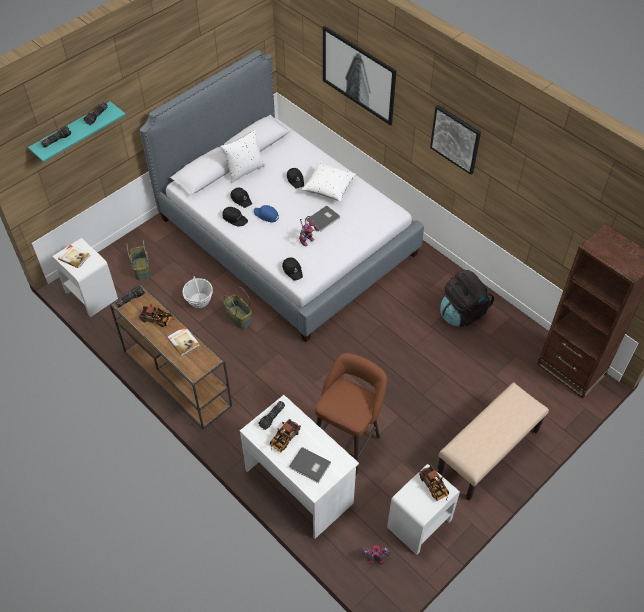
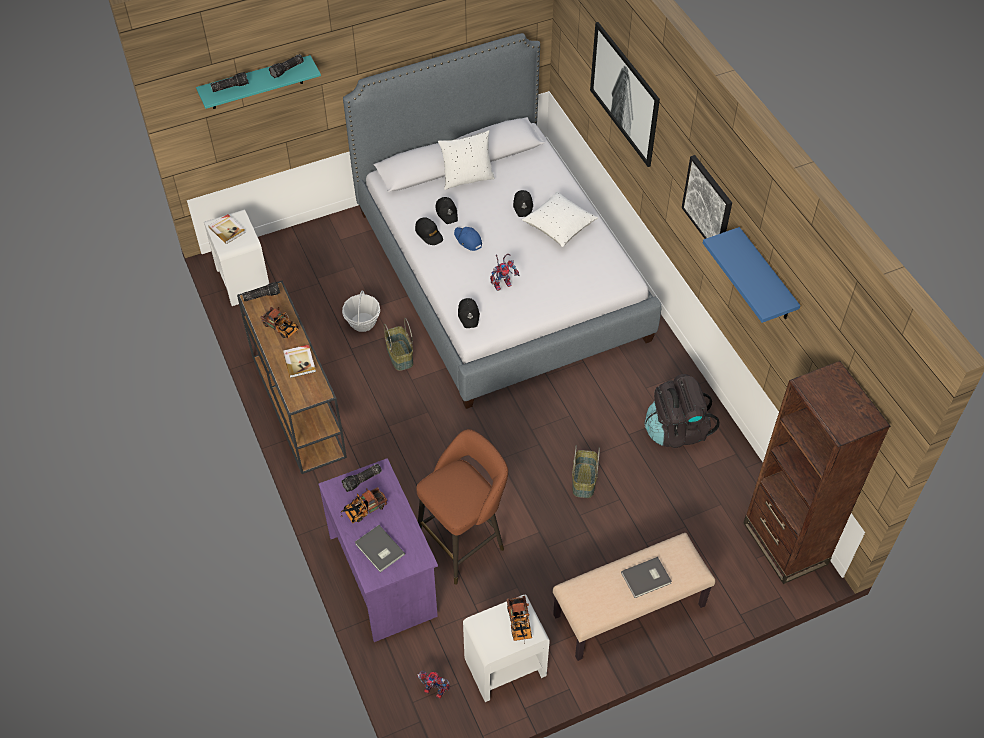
camera: 20 degrees right, 0 degrees up
basket [127,240,150,280] -> basket moved to [572,445,600,498]
white desk [240,395,359,539] -> purple desk [318,458,438,642]
grey book [307,206,340,232] -> grey book moved to [621,557,672,598]
none -> blue shelf [703,227,800,323]

